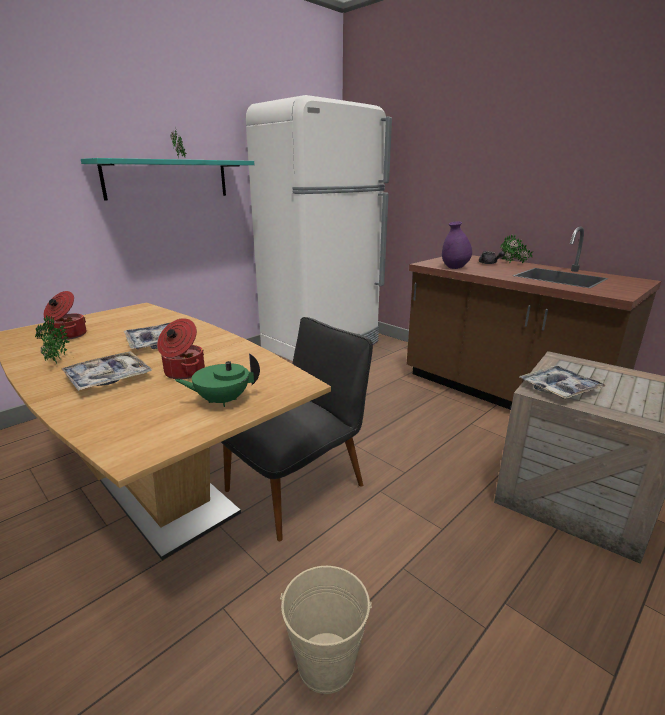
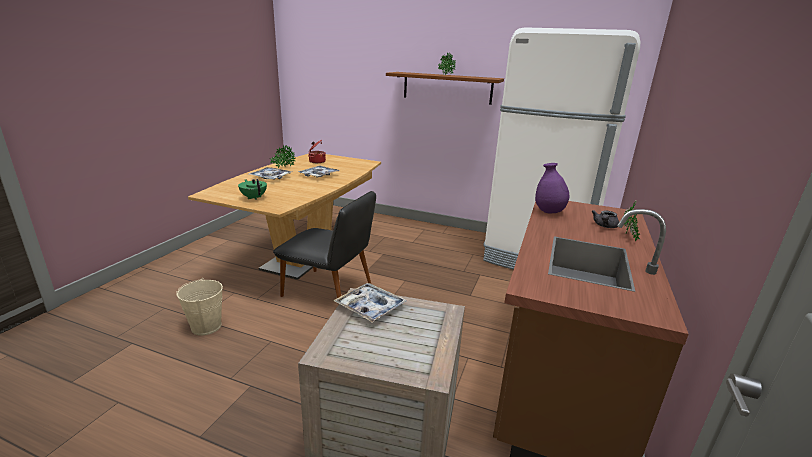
camera: 65 degrees right, 0 degrees up
turquoise shelf [81,158,254,201] -> brown shelf [386,72,504,105]
cooking pot [157,318,205,379] -> none

